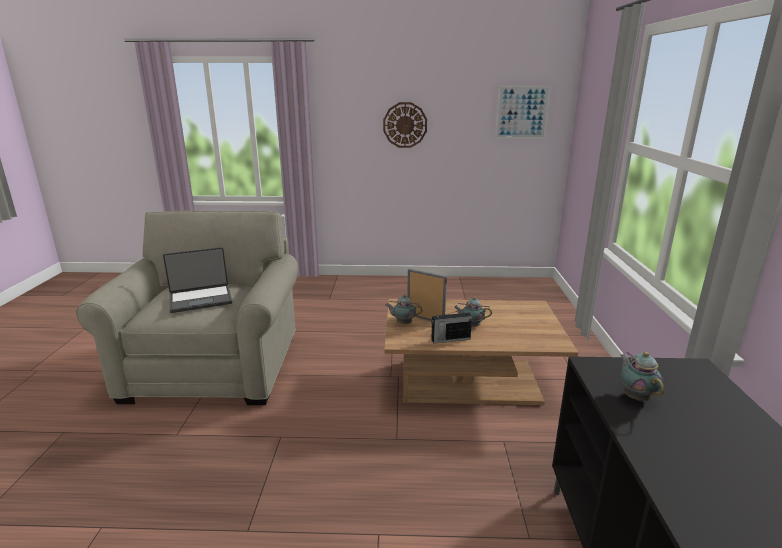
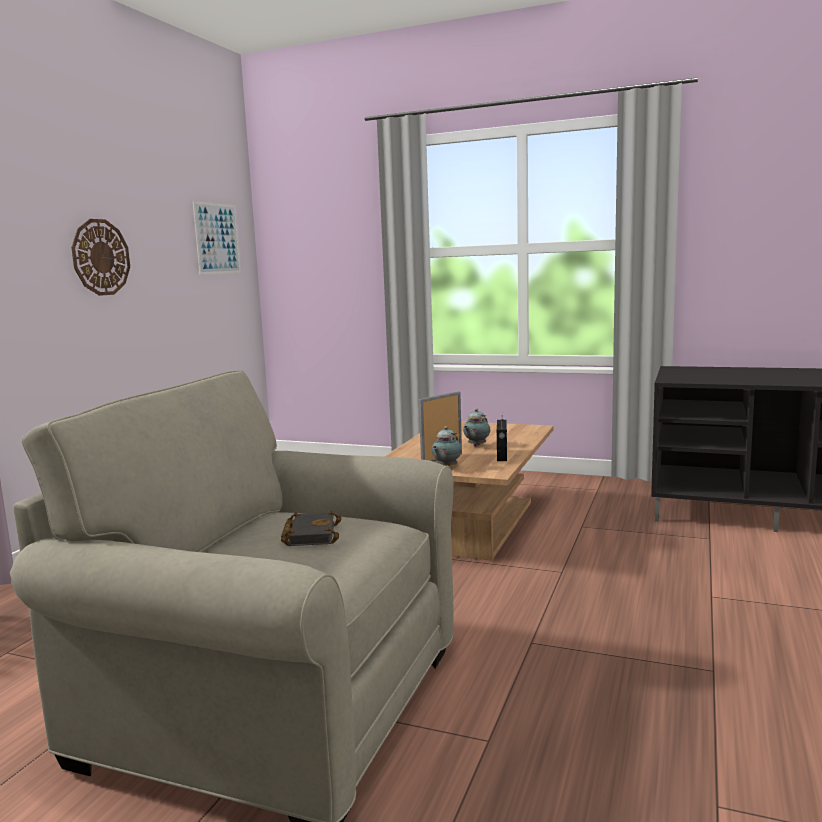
camera: 70 degrees left, 10 degrees down
laptop [163,247,232,313] -> black book [281,511,342,546]
teapot [620,352,664,401] -> none

